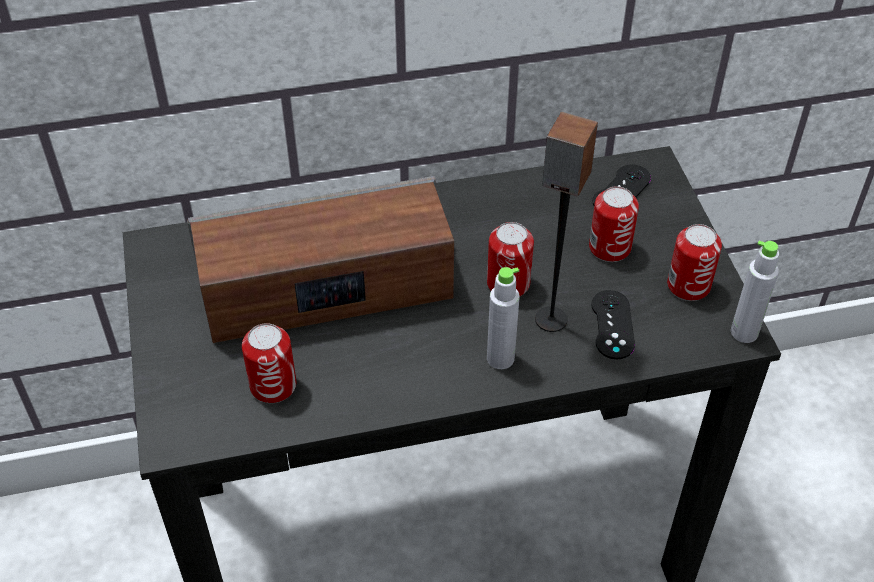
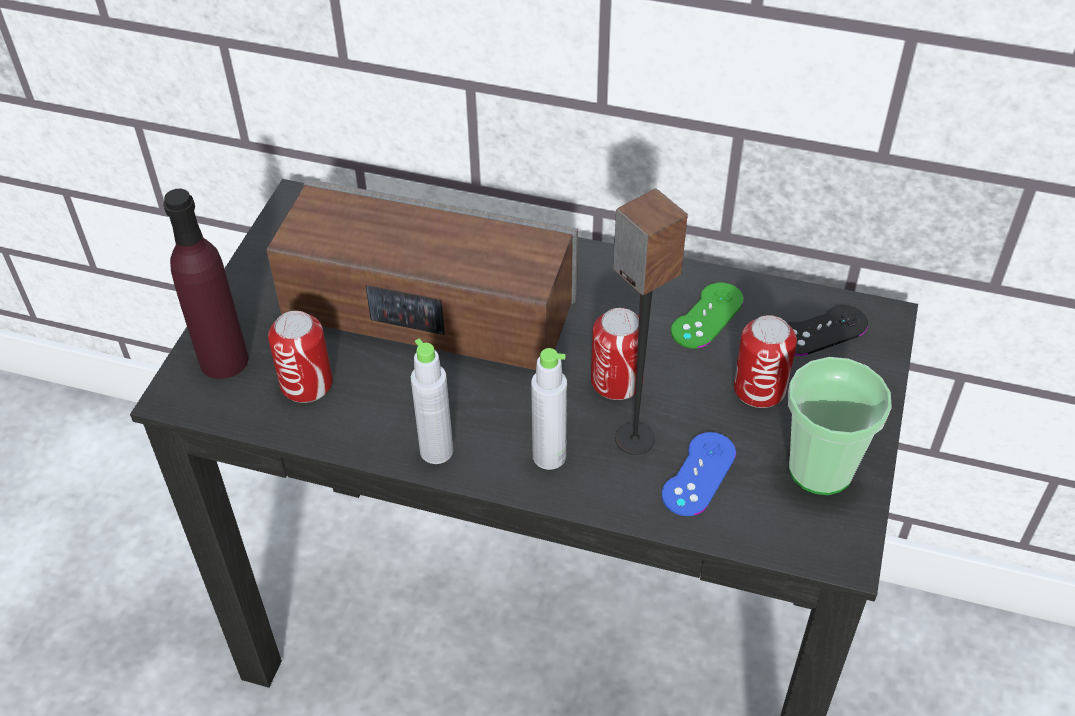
camera: 30 degrees right, 0 degrees up
black game controller [591,290,635,359] -> blue game controller [662,432,736,516]
can [667,224,722,301] -> cup [788,357,892,495]
grey bottle [731,241,779,343] -> grey bottle moved to [411,339,453,464]
none -> purple bottle [163,189,249,379]
none -> green game controller [671,283,744,348]

